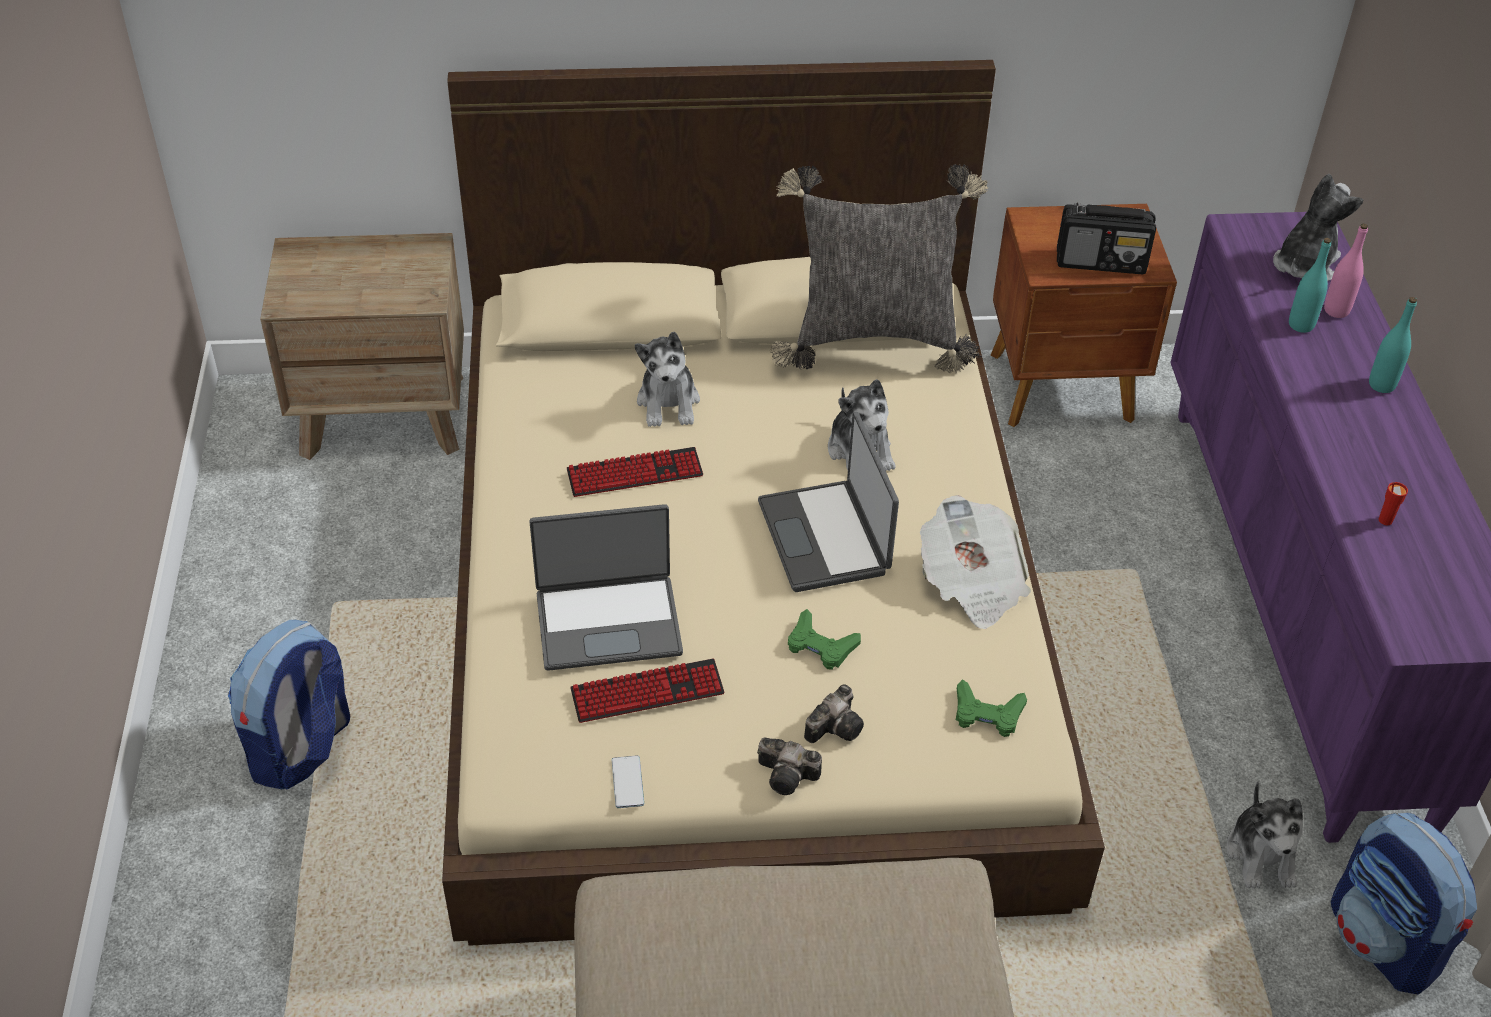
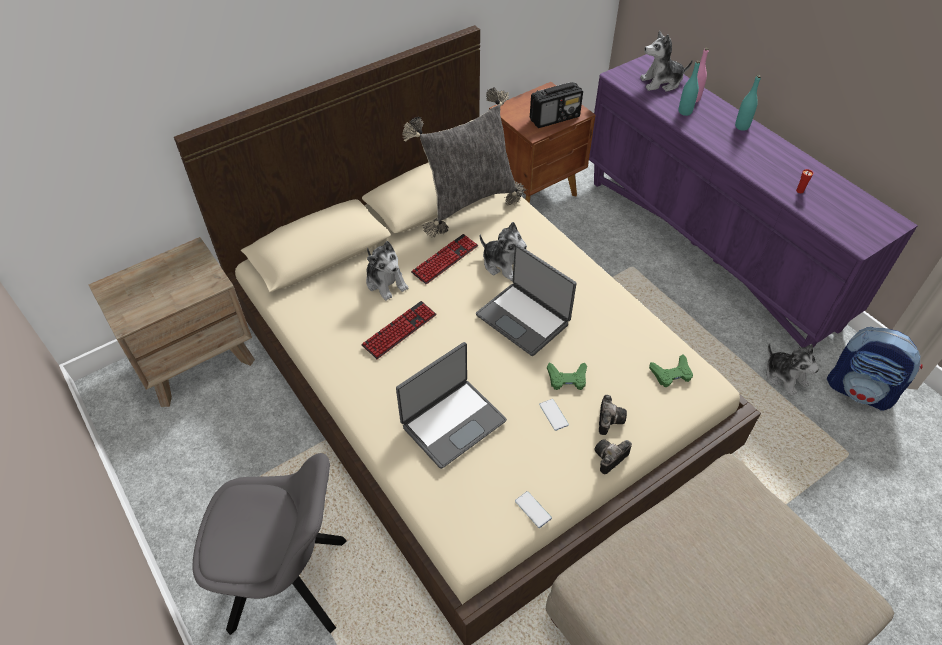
camera: 30 degrees left, 5 degrees up
backpack [228,620,350,790] -> grey chair [193,453,347,635]
keyboard [570,659,725,723] -> keyboard moved to [411,234,478,285]
camera [757,738,822,795] -> camera turned 150 degrees clockwise [595,439,632,474]
newspaper [920,495,1031,629] -> none
plush toy [1273,174,1363,281] -> plush toy turned 105 degrees counterclockwise [640,31,693,92]
none -> phone [539,399,569,431]

